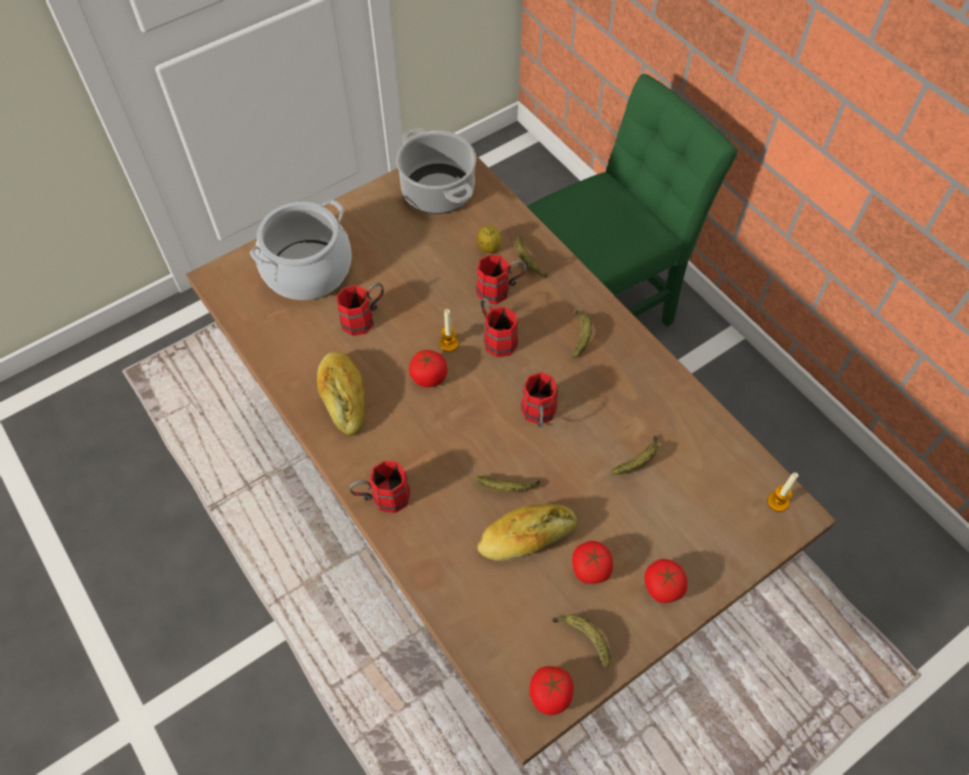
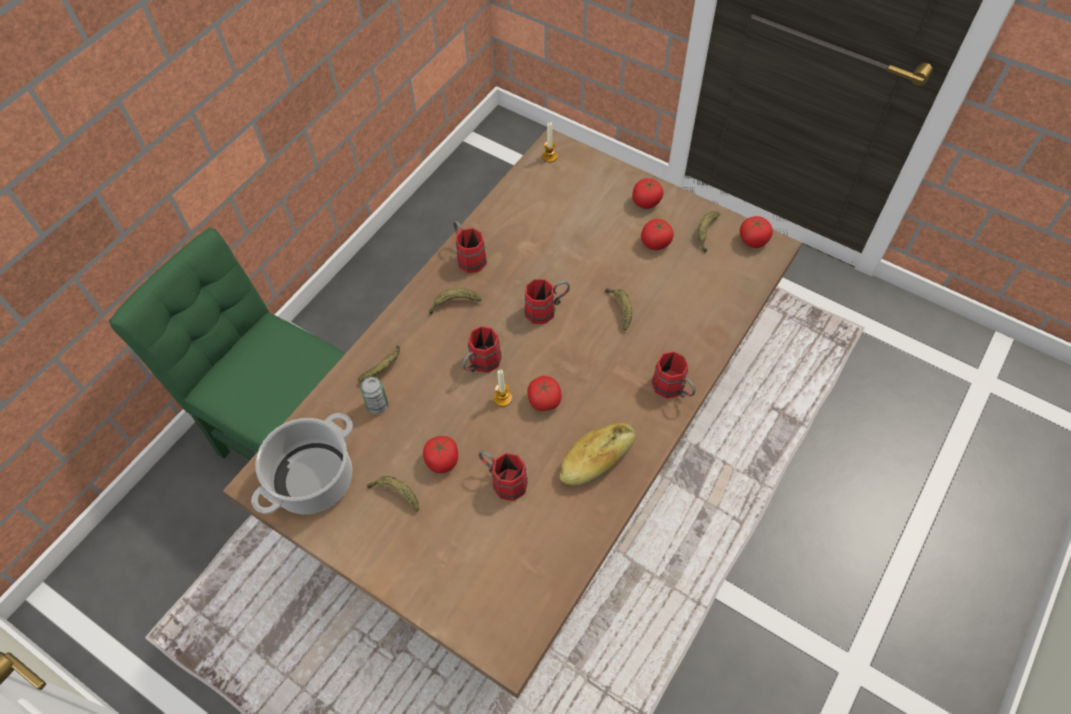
camera: 110 degrees left, 0 degrees up
cooking pot [250,200,352,300] -> none
red mug [476,254,526,304] -> red mug moved to [454,221,487,273]
lemon [477,225,501,253] -> can [360,377,388,414]
bread [477,504,577,561] -> none
banana [611,436,659,475] -> banana moved to [367,476,419,512]
none -> tomato [423,436,458,473]

